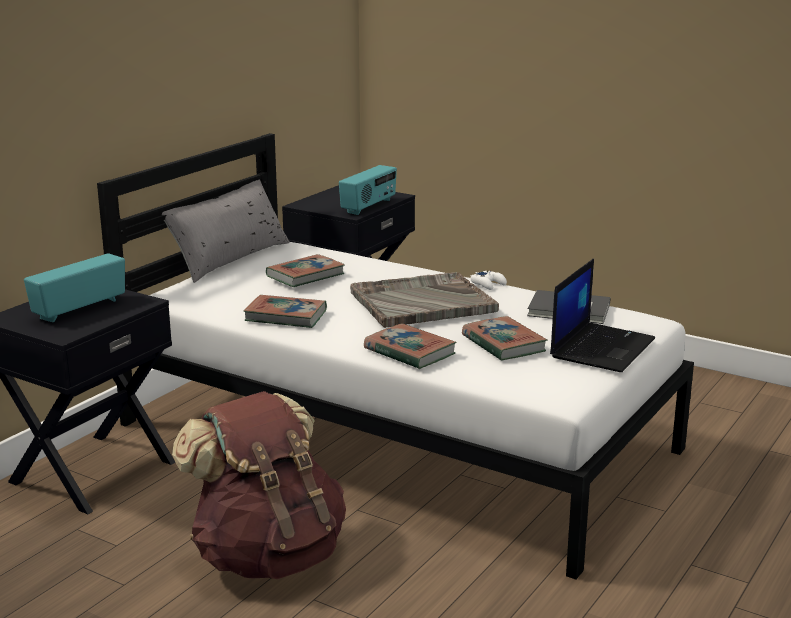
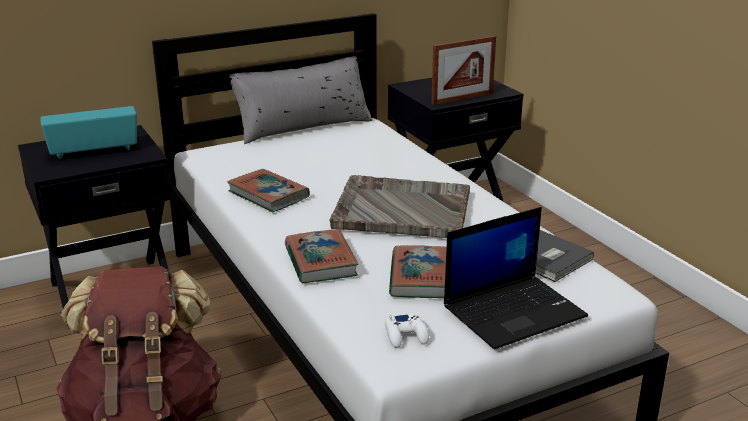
camera: 30 degrees right, 5 degrees up
book [266,254,345,287] -> none
radio [339,165,397,215] -> picture frame [431,36,496,105]
white game controller [470,271,507,290] -> white game controller moved to [385,313,429,348]

